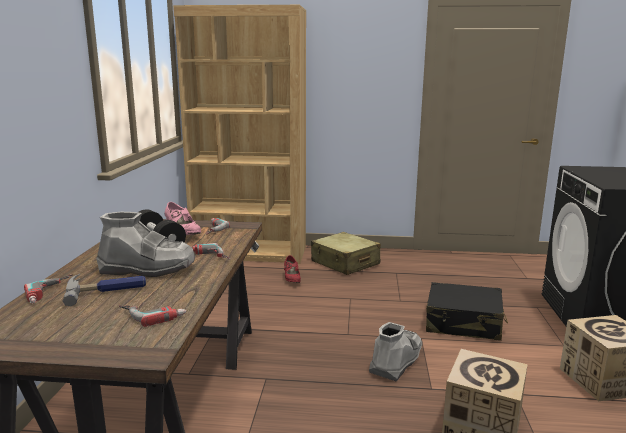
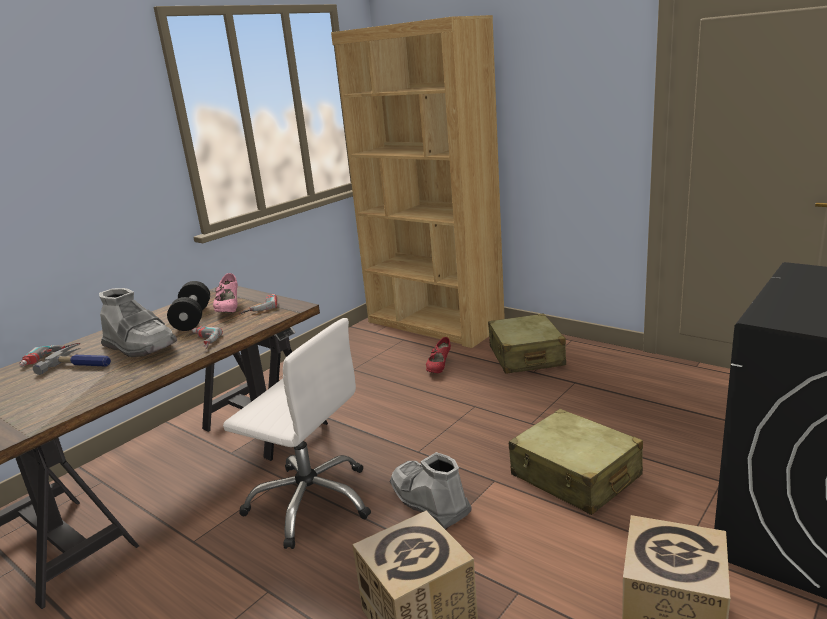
camera: 35 degrees right, 5 degrees up
power drill [119,305,186,327] -> none
grey boot [369,322,422,381] -> grey boot turned 105 degrees counterclockwise [390,452,472,529]
black suitcase [426,282,508,341] -> beige suitcase [509,409,643,515]
none -> white office chair [223,318,371,549]

